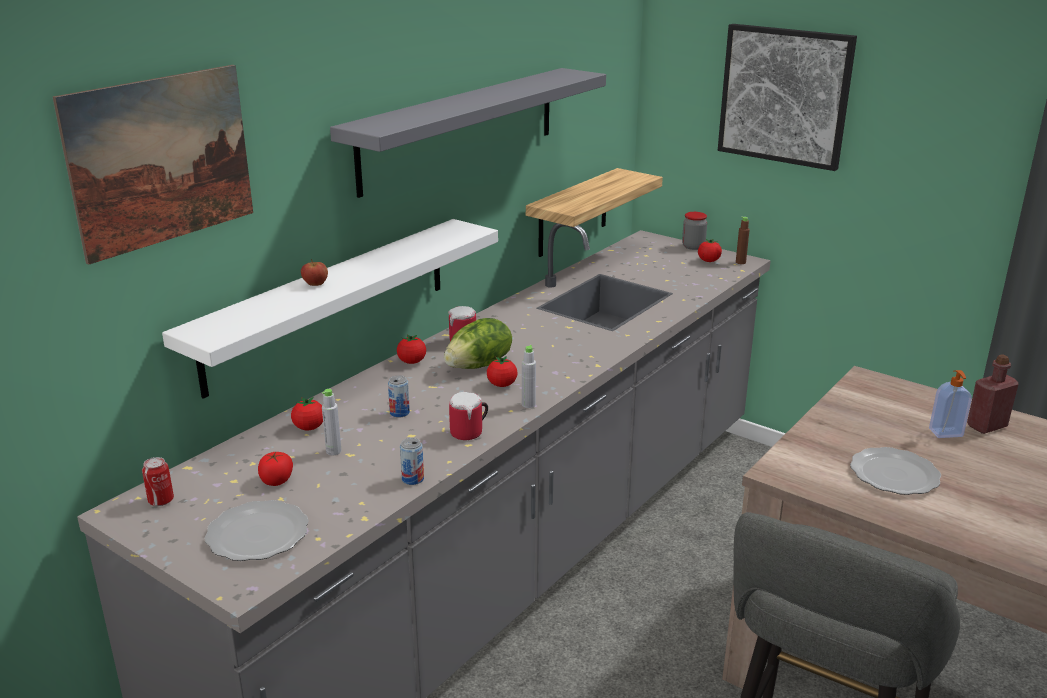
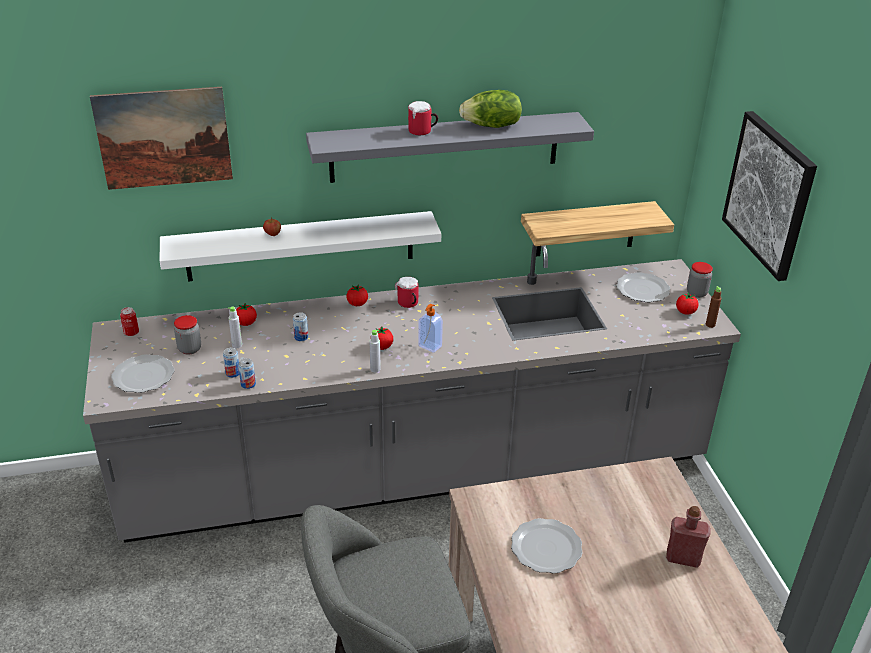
camera: 40 degrees right, 10 degrees up
tomato [258,452,293,486] -> jar [174,315,201,355]
lettuce [444,318,512,369] -> lettuce moved to [459,90,522,128]
mug [449,392,488,440] -> mug moved to [408,101,438,135]
soap dispenser [929,370,972,438] -> soap dispenser moved to [418,304,443,353]
none -> can [223,347,239,378]
none -> plate [616,272,670,302]

